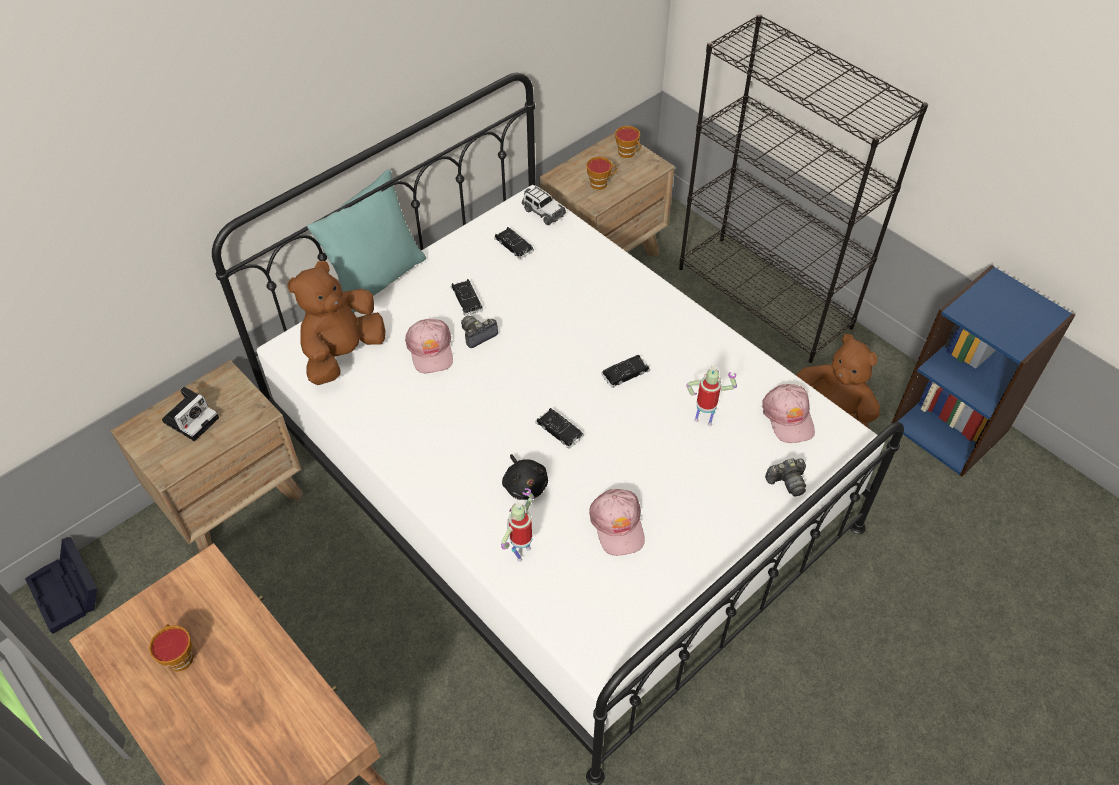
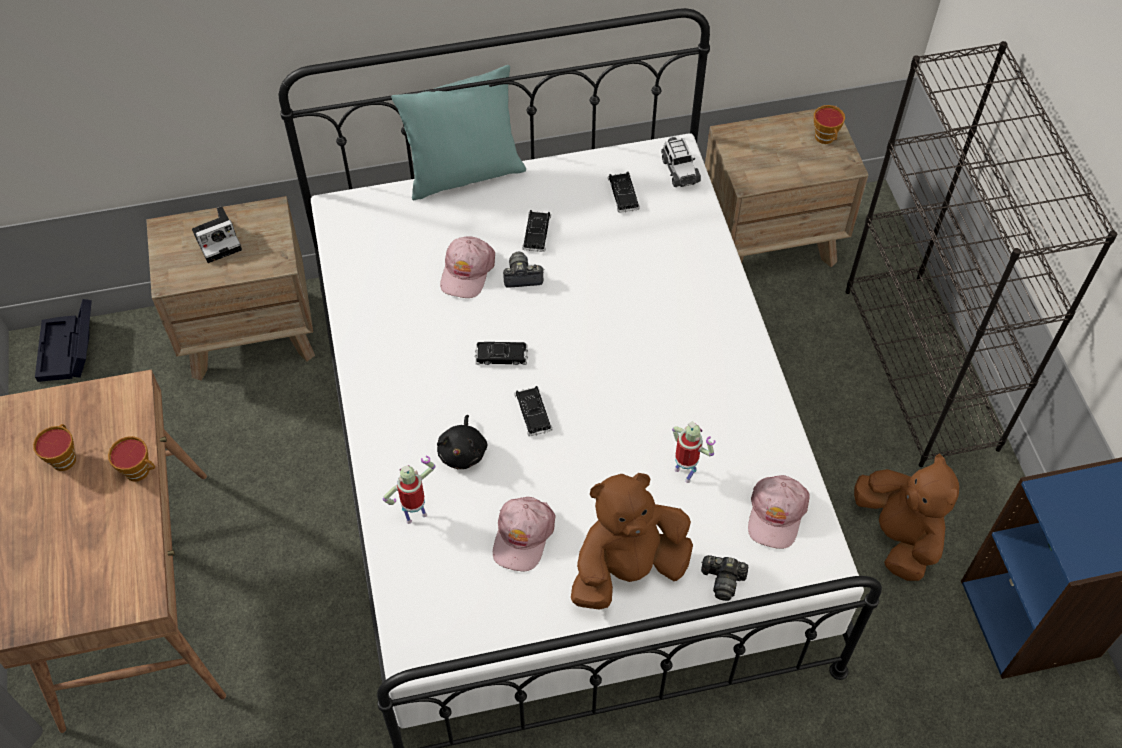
camera: 30 degrees right, 5 degrees up
brown plush toy [287,261,386,385] -> brown plush toy moved to [571,473,693,610]
cup [586,157,617,190] -> cup moved to [108,436,155,482]
black toy car [601,355,650,388] -> black toy car moved to [475,342,528,365]

